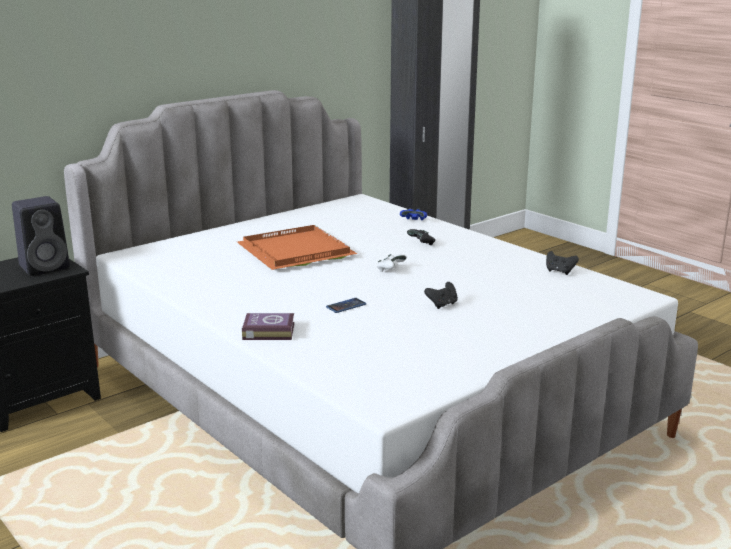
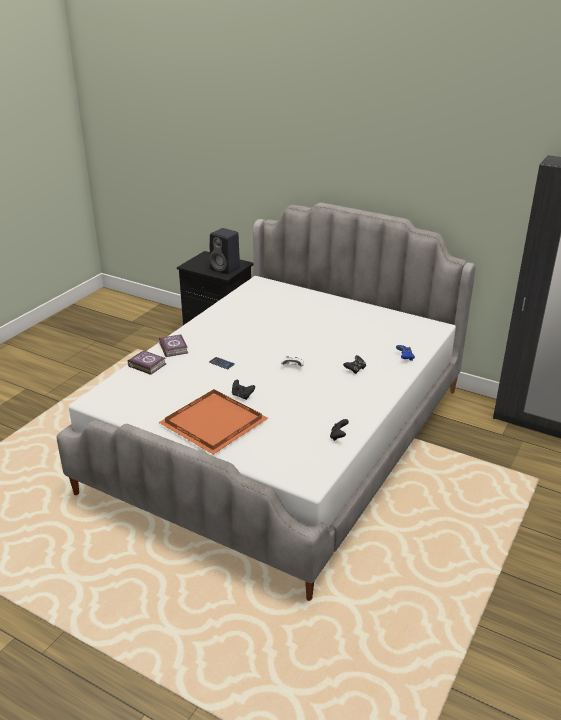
camera: 70 degrees right, 10 degrees up
orange tray [237,225,357,270] -> orange tray moved to [159,389,268,455]
none -> book [128,350,166,375]

